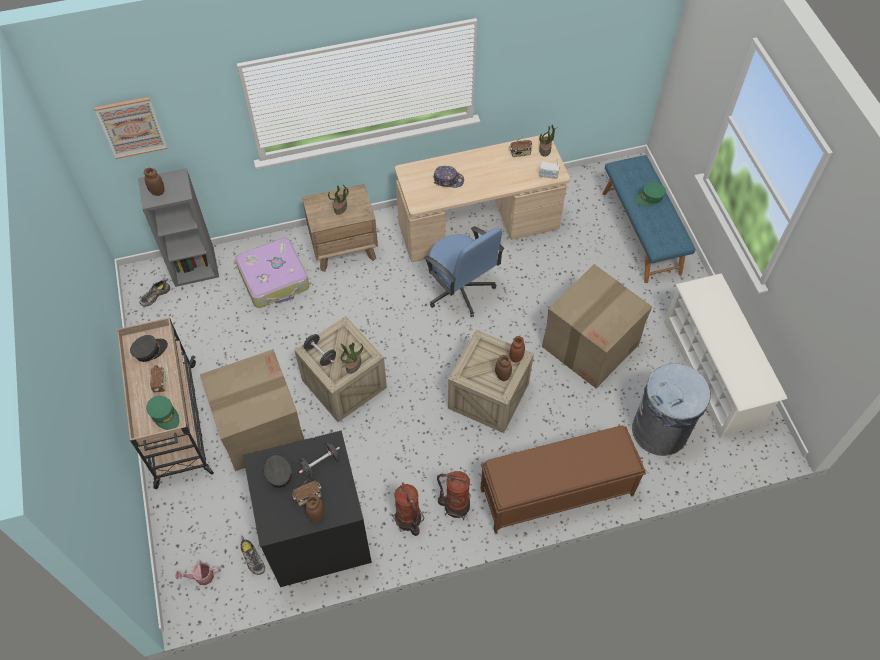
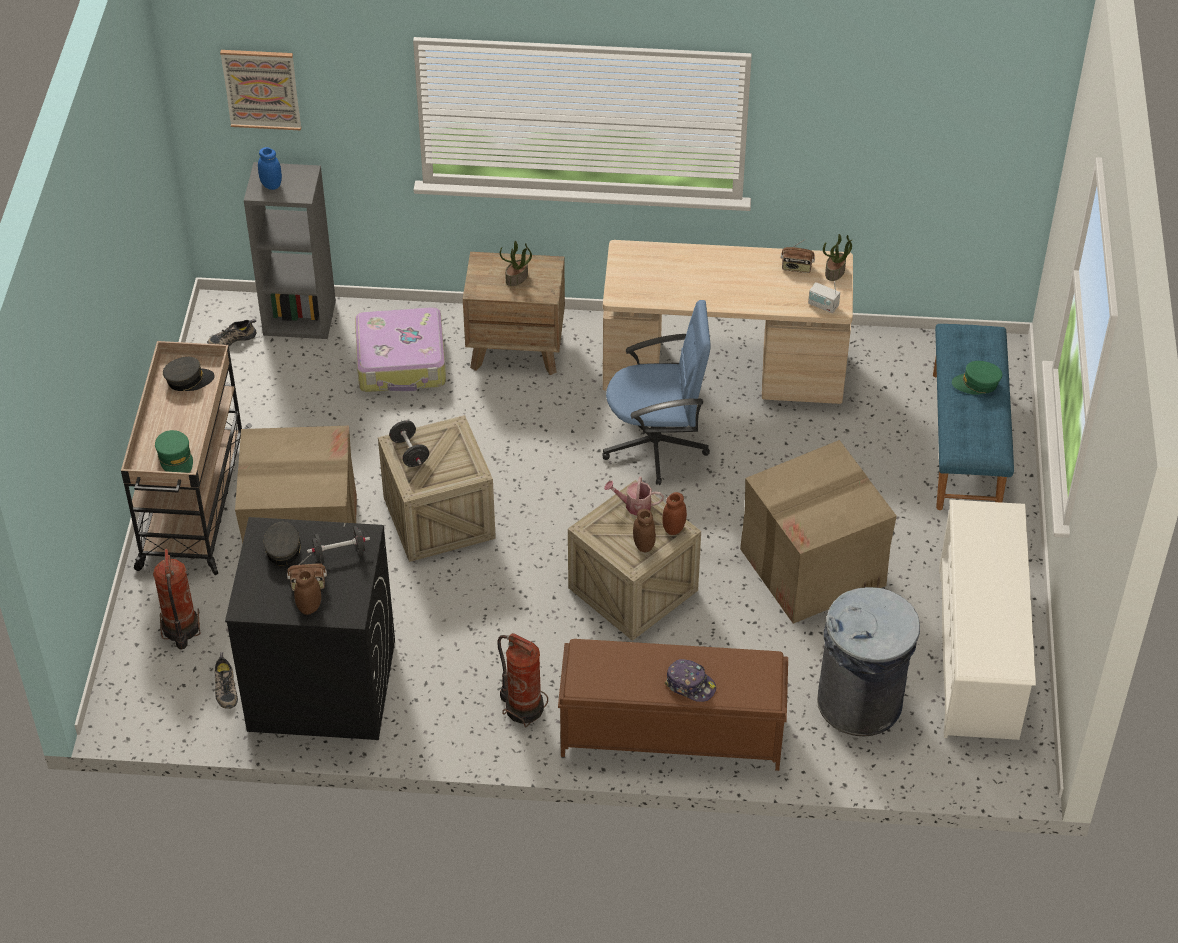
camera: 20 degrees right, 10 degrees down
brown jar [144,168,164,196] -> blue jar [258,147,282,190]
radio [149,365,166,393] -> none
watering can [175,561,221,585] -> watering can moved to [604,477,664,516]
potted plant [341,343,363,374] -> none
fire extinguisher [391,482,424,536] -> fire extinguisher moved to [153,549,201,649]
blue office chair [423,226,504,317] -> blue office chair turned 75 degrees counterclockwise [602,300,711,485]
cap [434,166,464,188] -> cap moved to [664,659,716,702]

